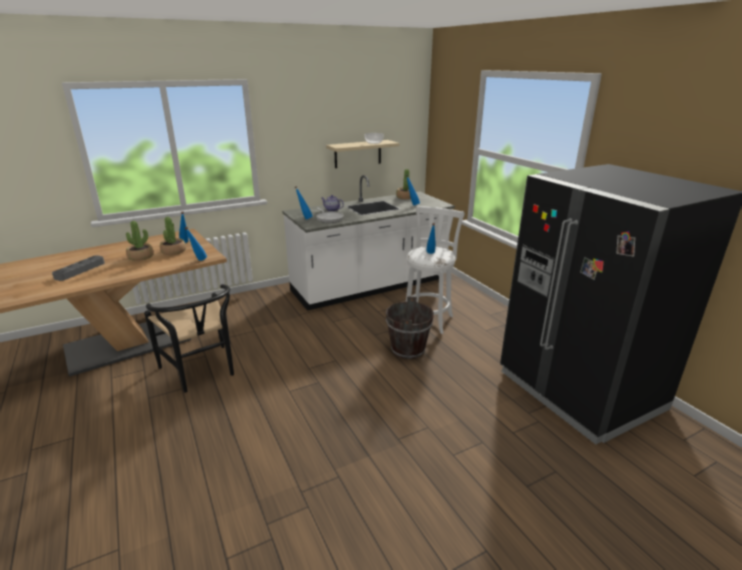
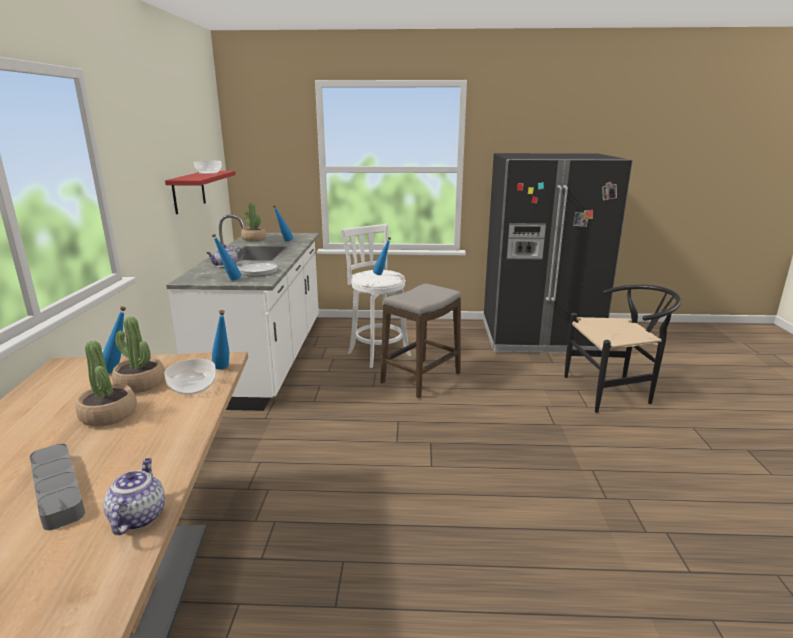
camera: 60 degrees left, 5 degrees down
black chair [144,284,234,393] -> black chair moved to [564,285,681,413]
beige shelf [326,140,399,168] -> red shelf [165,171,236,214]
brown bucket [386,296,434,359] -> stool [381,284,461,398]
none -> teapot [103,458,165,535]
none -> bowl [164,359,216,395]

